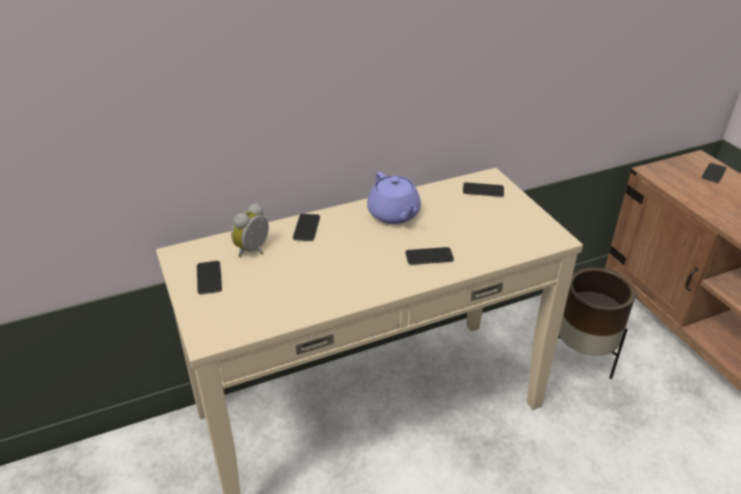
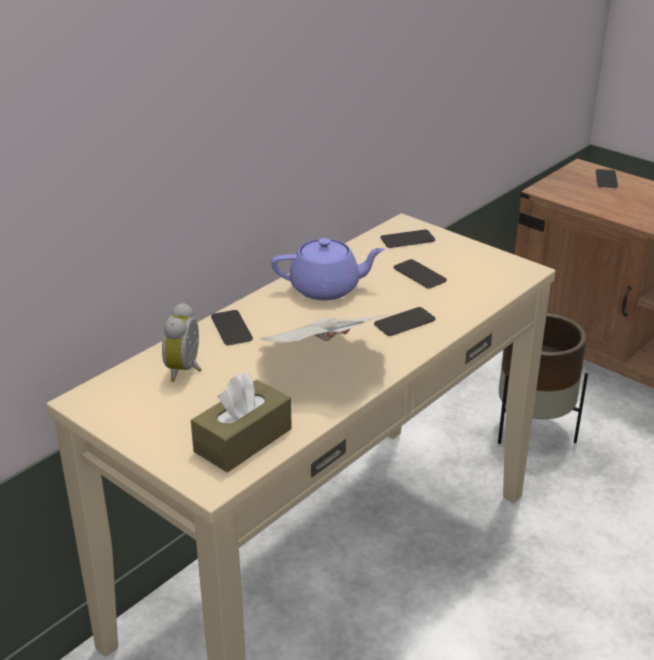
camera: 25 degrees left, 5 degrees down
phone [197,261,222,294] -> phone moved to [394,259,447,288]
purple teapot [367,172,421,224] -> purple teapot turned 45 degrees counterclockwise [271,238,385,300]
none -> brown tissue box [191,373,292,472]
none -> newspaper [258,315,393,342]

